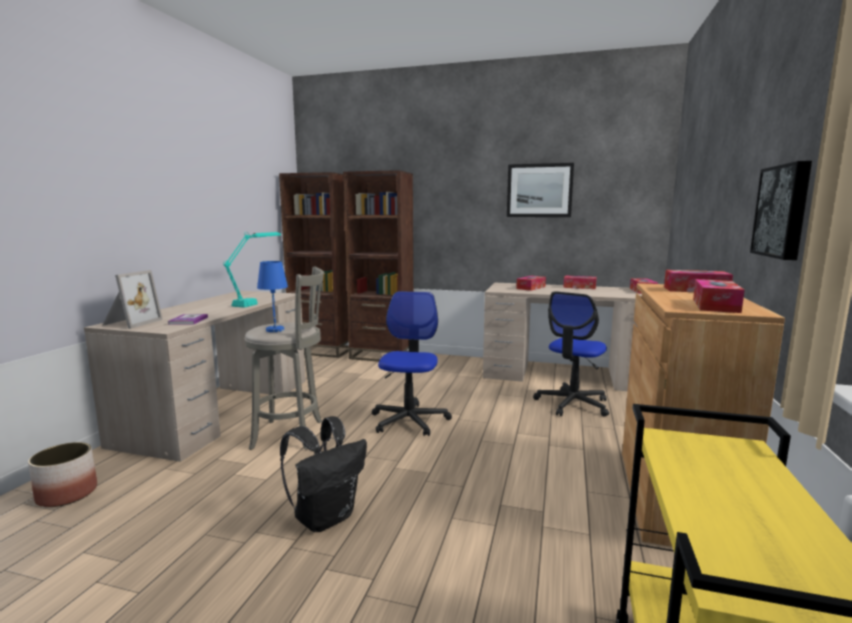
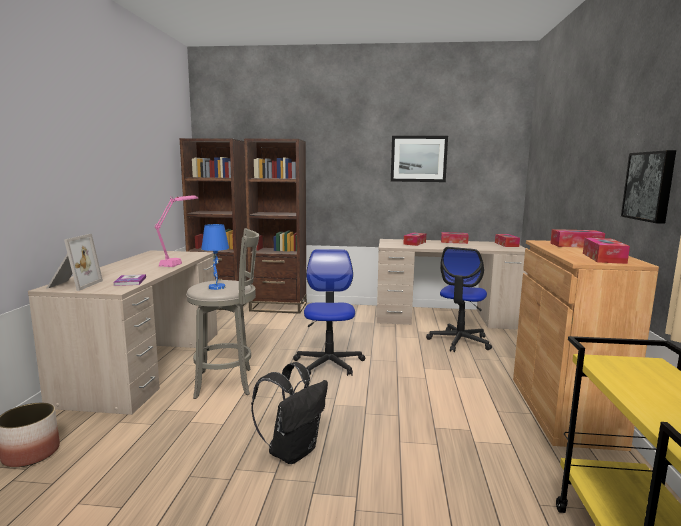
camera: 10 degrees left, 0 degrees up
turquoise table lamp [223,232,281,308] -> pink table lamp [155,195,198,267]

